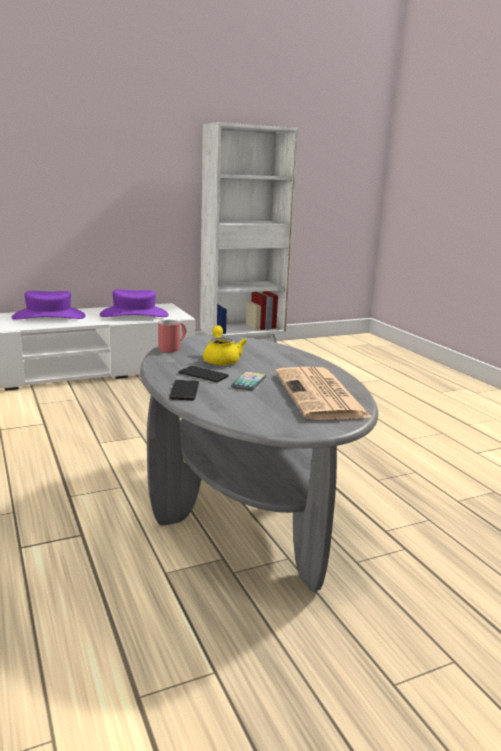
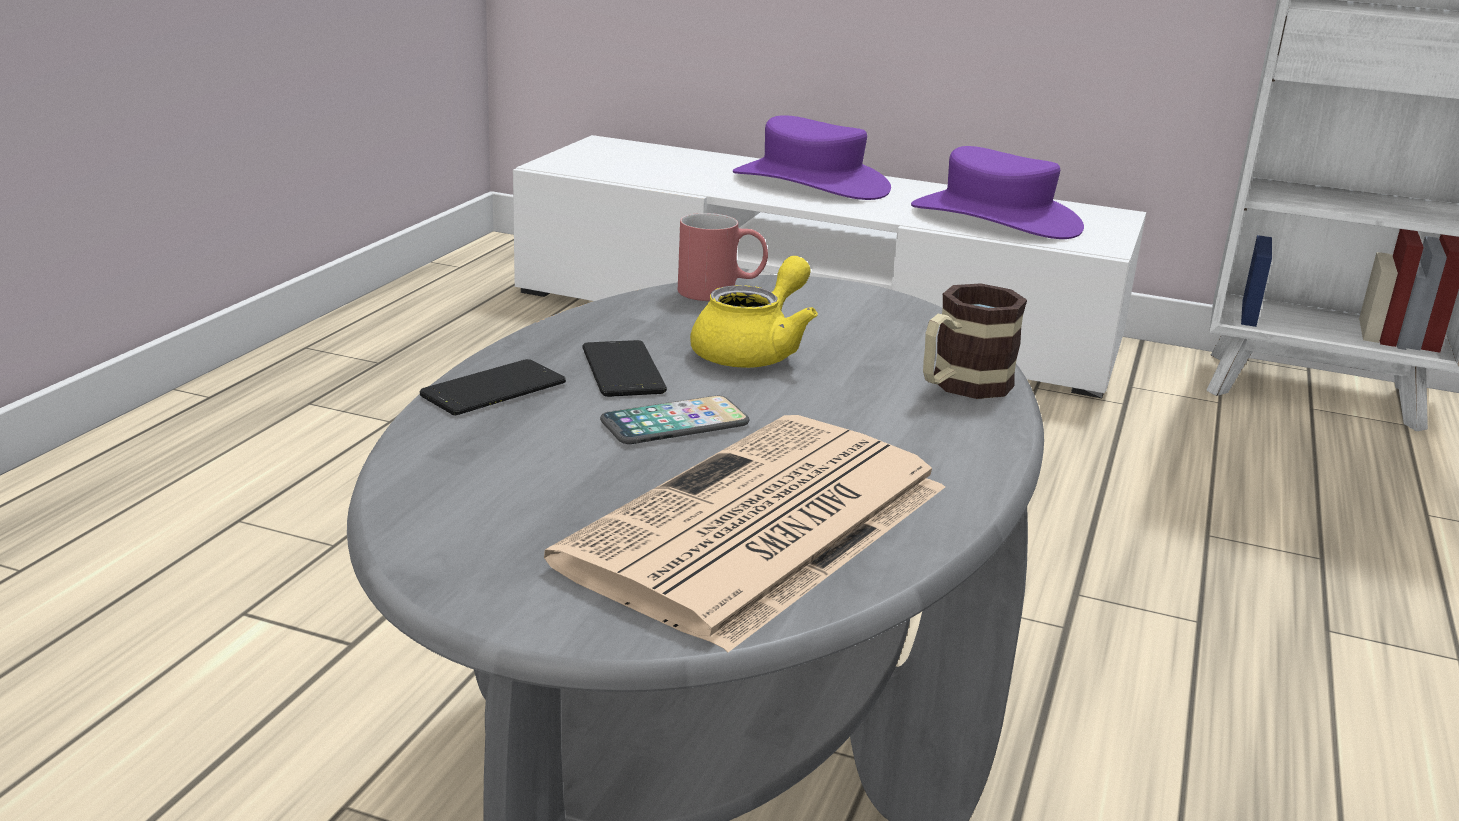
camera: 45 degrees right, 5 degrees up
none -> mug [923,283,1027,399]

